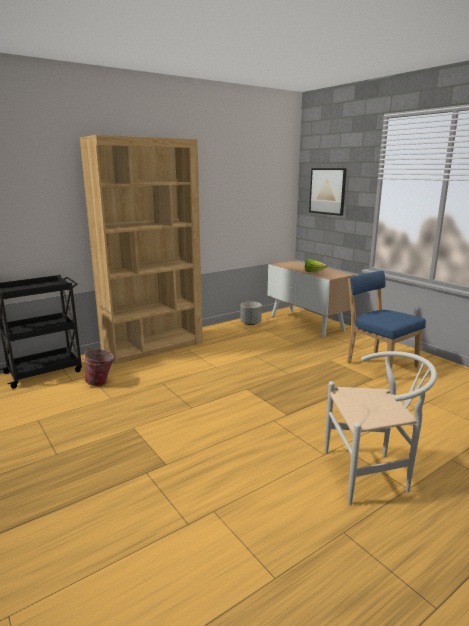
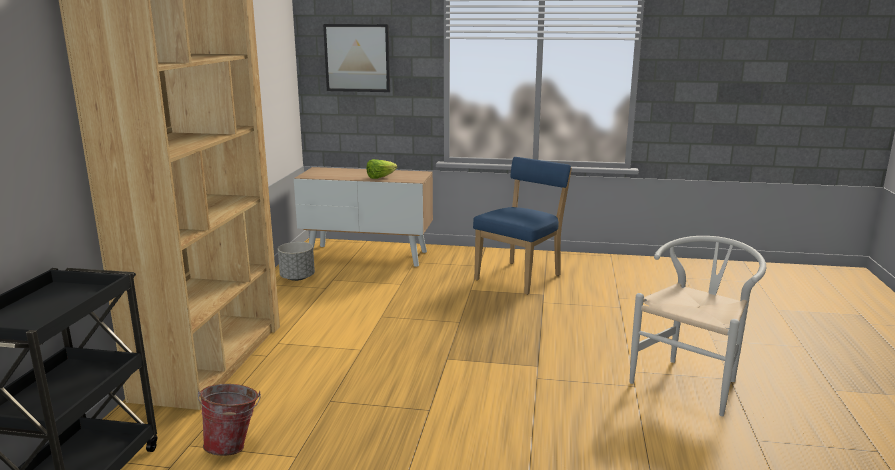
camera: 45 degrees left, 0 degrees up
blue chair [347,271,426,380] -> blue chair turned 120 degrees clockwise [473,157,572,295]

